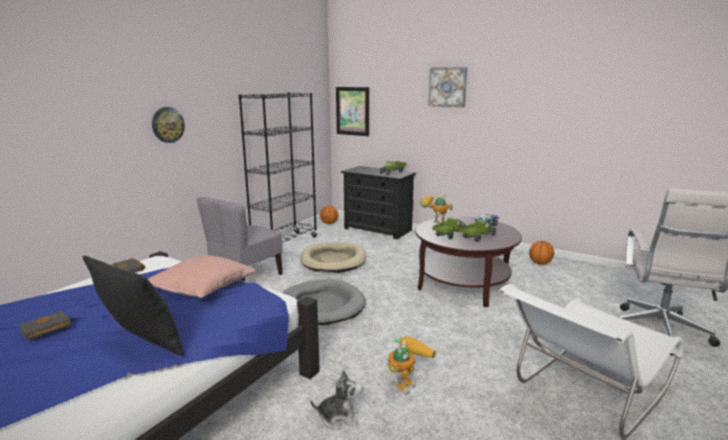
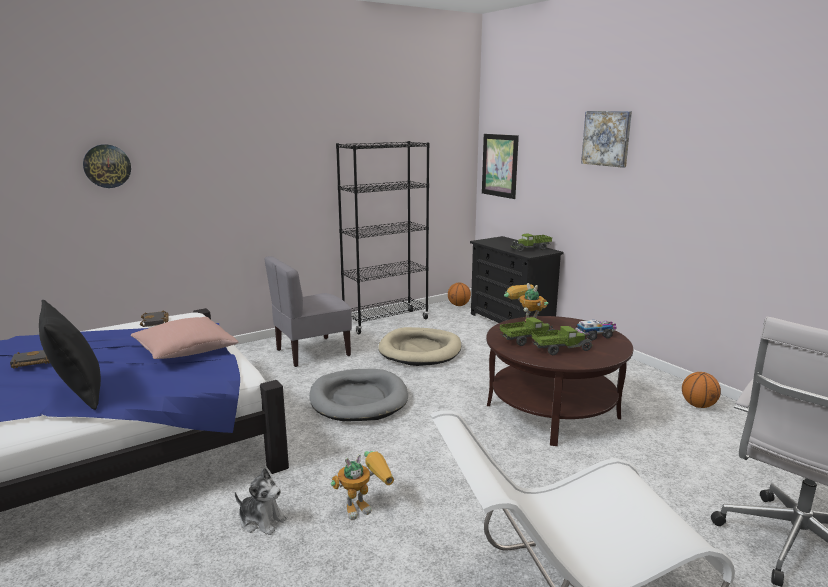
camera: 25 degrees right, 0 degrees up
wall clock [152,107,185,143] -> wall clock moved to [83,144,131,188]

